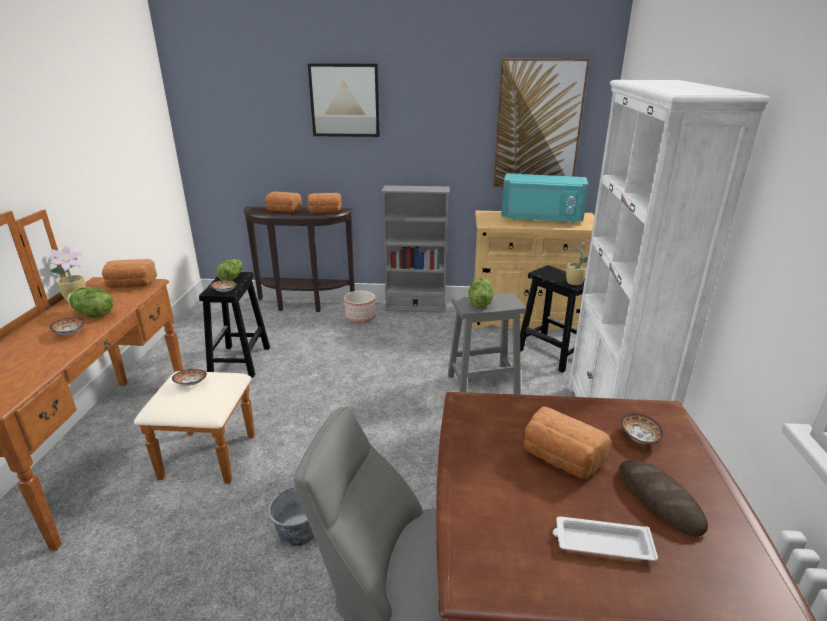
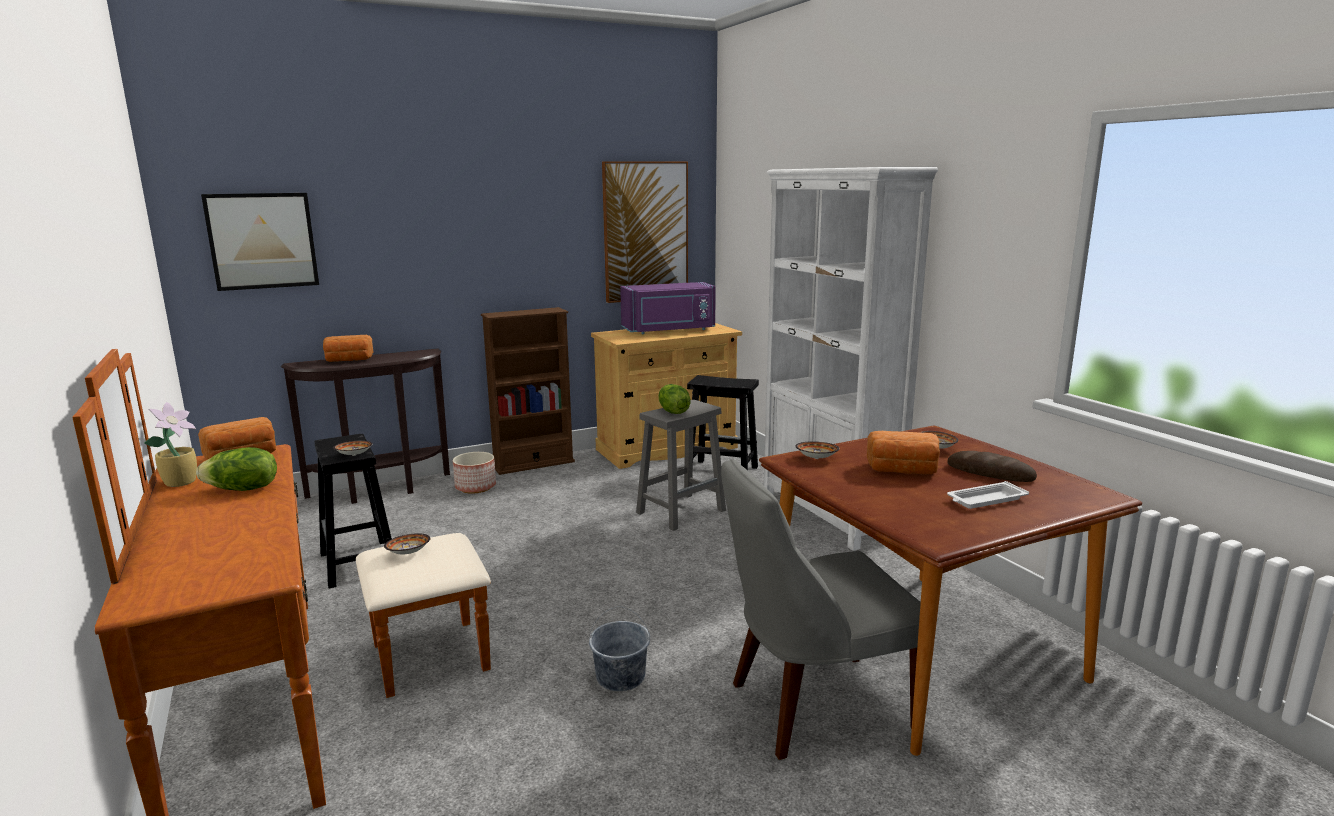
camera: 30 degrees left, 10 degrees down
bowl [50,318,84,335] -> bowl moved to [795,441,840,459]
lettuce [216,259,242,281] -> none
bread [307,193,342,213] -> none
picture [308,64,380,137] -> picture moved to [201,193,319,291]
grey bookcase [381,185,450,313] -> brown bookcase [481,307,575,475]
turquoise microwave [501,173,589,223] -> purple microwave [620,282,716,334]
potted plant [566,240,589,285] -> none

